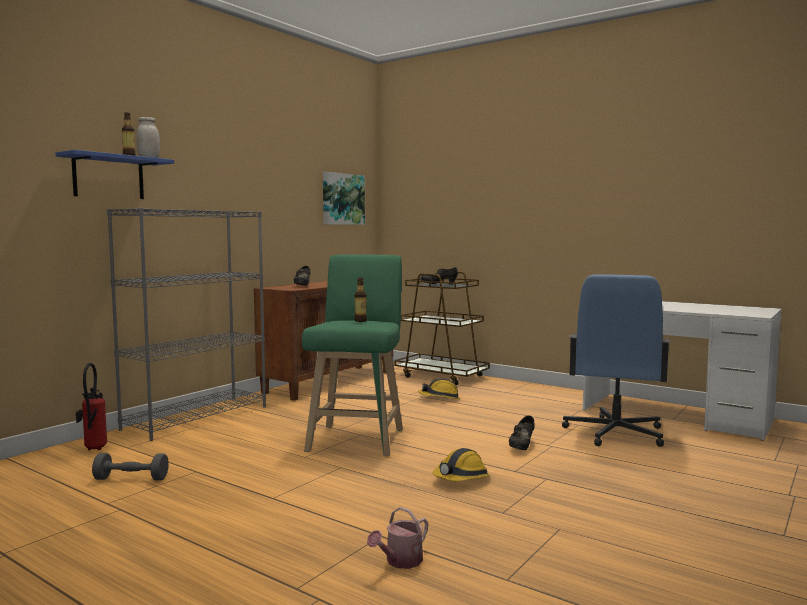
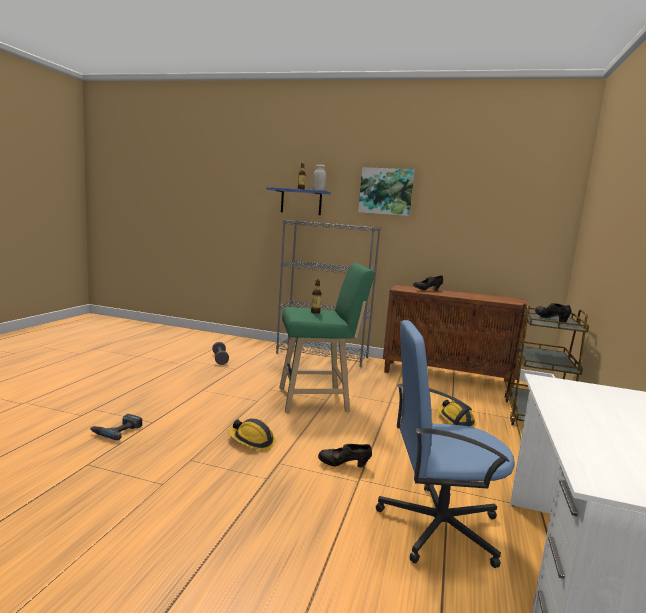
camera: 70 degrees right, 5 degrees up
fire extinguisher [76,363,107,450] -> none
picture [323,172,365,225] -> picture moved to [358,167,415,216]
watering can [367,507,428,569] -> power drill [90,414,142,440]

